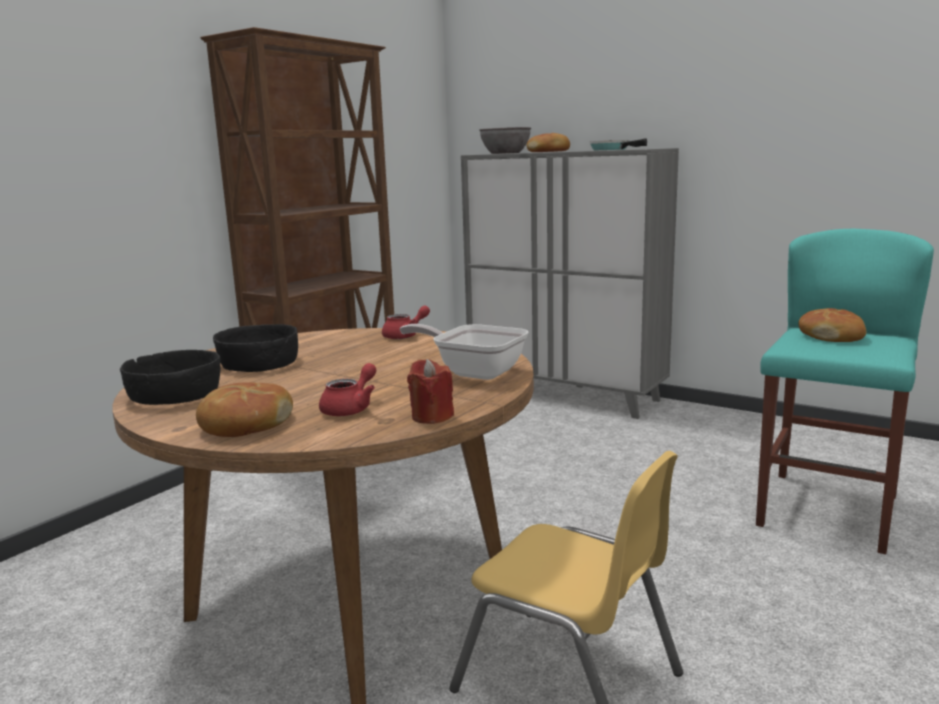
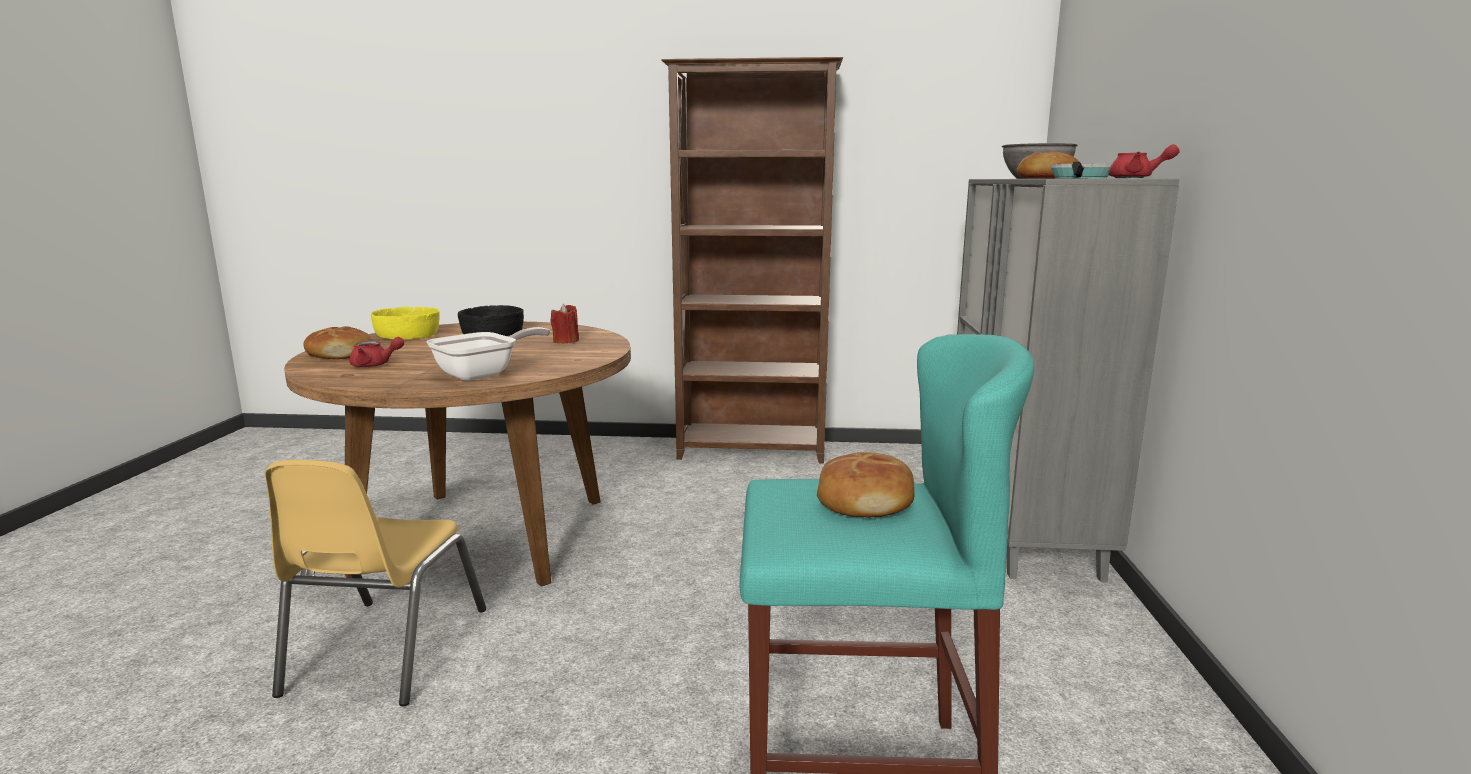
camera: 60 degrees right, 0 degrees up
black bowl [120,350,220,405] -> yellow bowl [371,307,439,339]
red teapot [382,306,430,339] -> red teapot moved to [1108,144,1180,178]
frying pan [400,324,529,380] -> frying pan turned 45 degrees clockwise [426,327,550,381]
red candle [407,359,454,424] -> red candle moved to [550,304,579,343]

